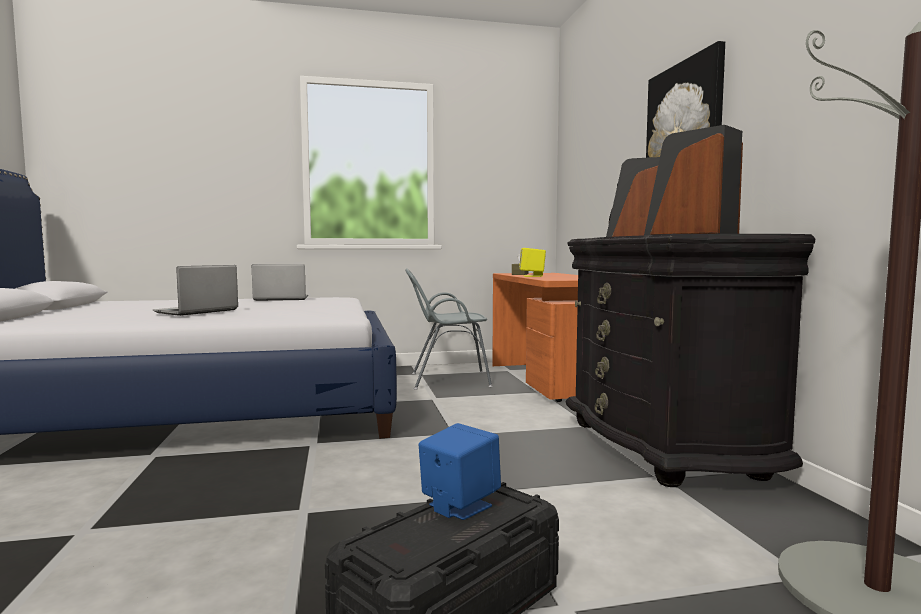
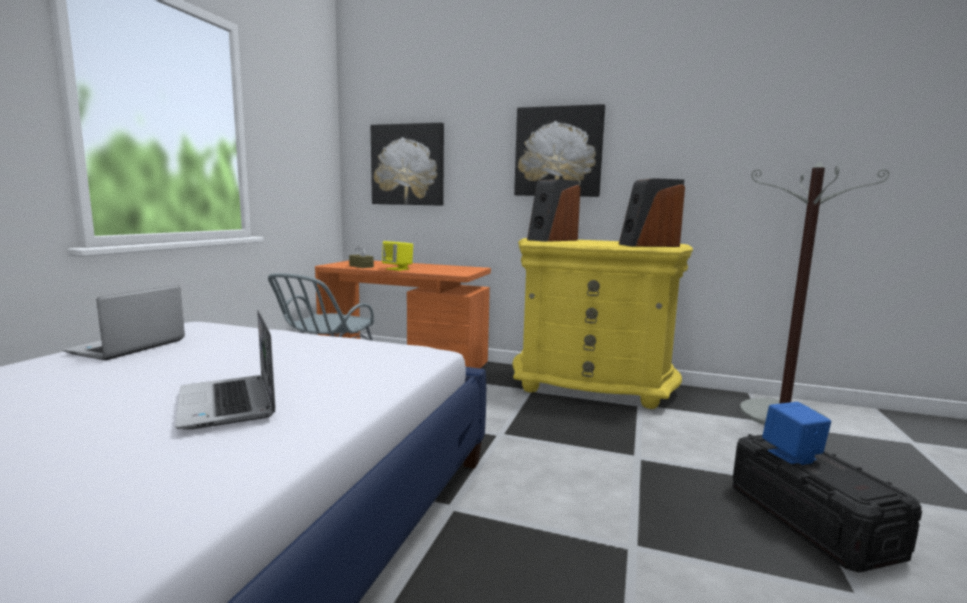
camera: 60 degrees left, 5 degrees up
black dresser [566,234,815,487] -> yellow dresser [513,238,693,409]
none -> picture [371,123,444,206]

